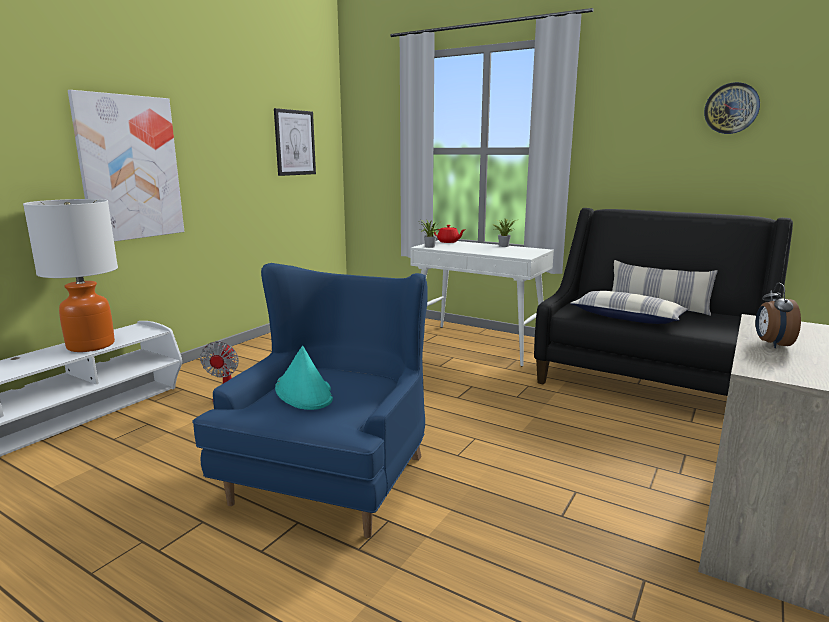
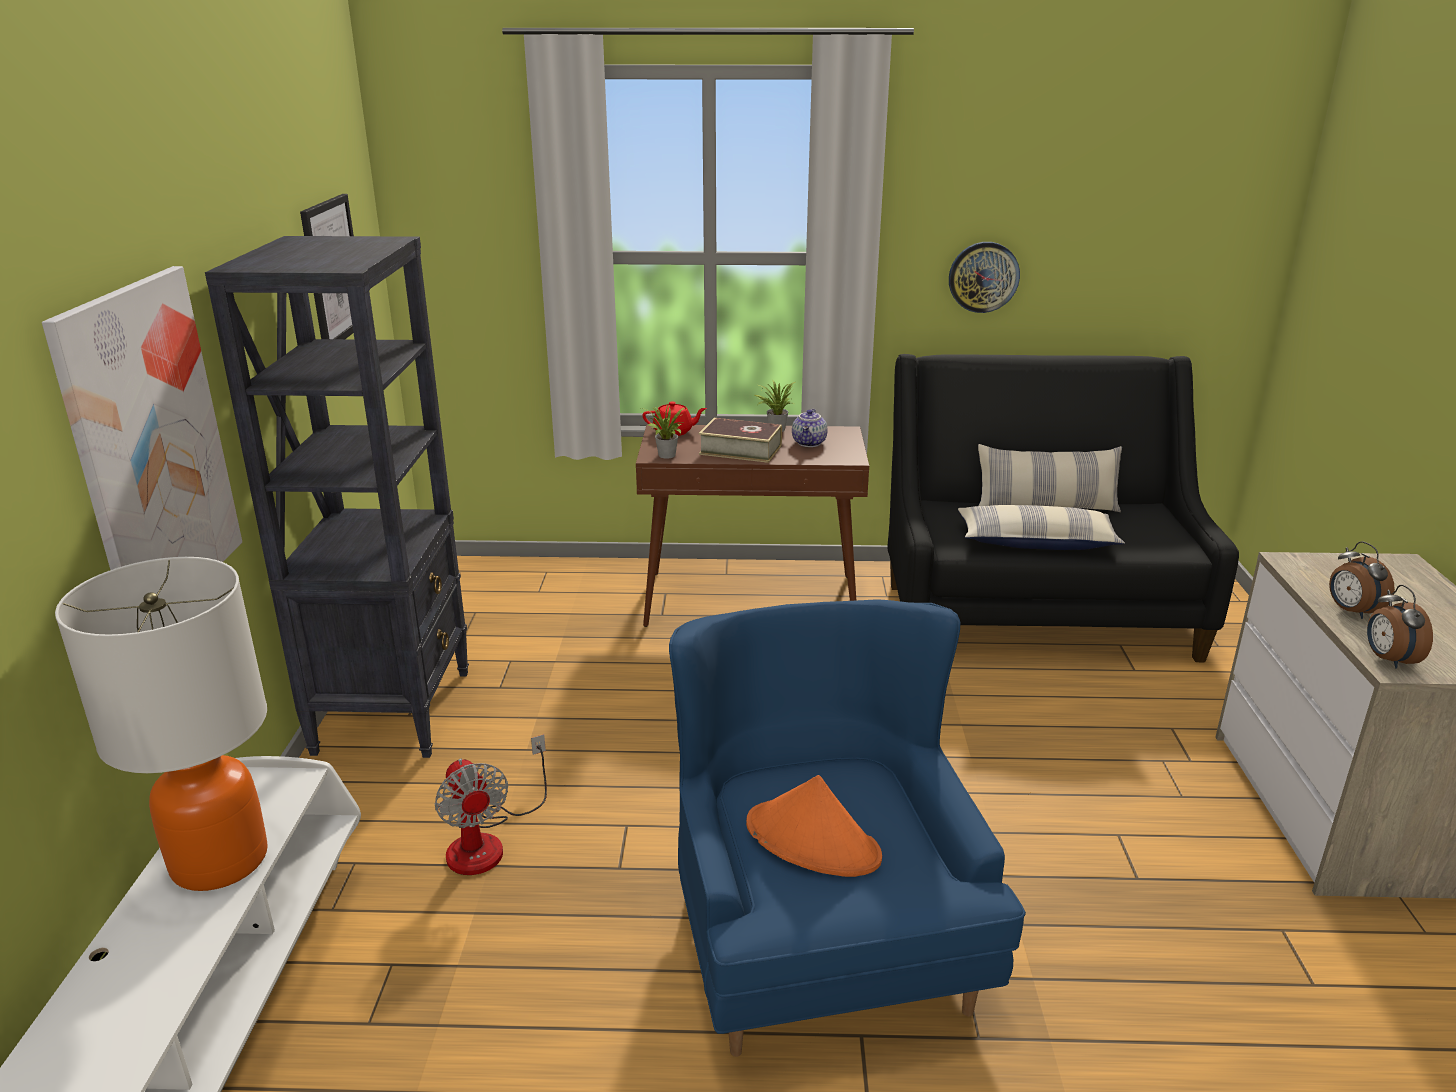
camera: 30 degrees left, 10 degrees up
turquoise hat [275,346,333,410] -> orange hat [746,775,882,877]
white console table [410,240,554,366] -> brown console table [636,424,869,627]
wall clock [704,82,760,134] -> wall clock moved to [949,242,1020,313]
none -> black bookcase [205,236,469,758]
none -> book [699,418,782,463]
none -> teapot [792,409,828,447]
none -> alarm clock [1367,585,1433,669]

